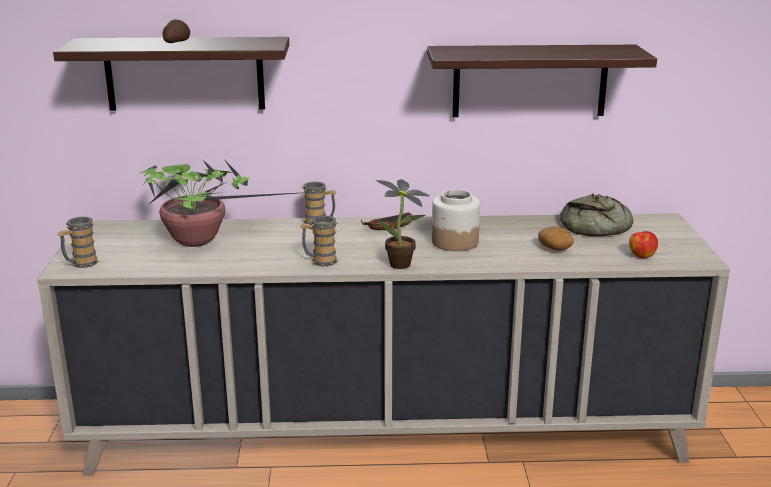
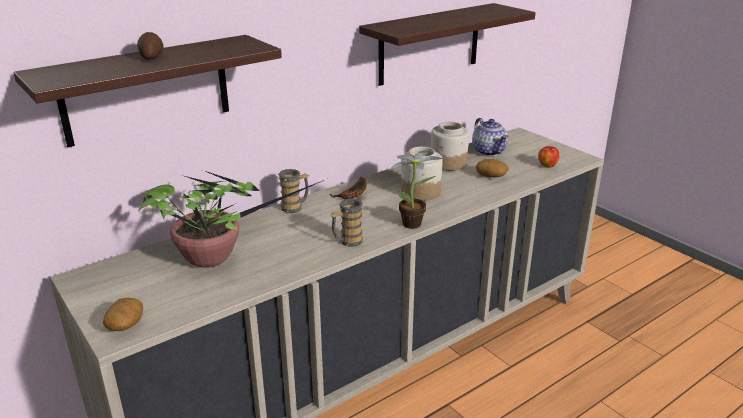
camera: 35 degrees left, 5 degrees up
mug [58,217,99,268] -> potato [103,297,143,331]
bread [560,193,633,236] -> teapot [472,118,508,156]
none -> jar [431,122,469,171]

